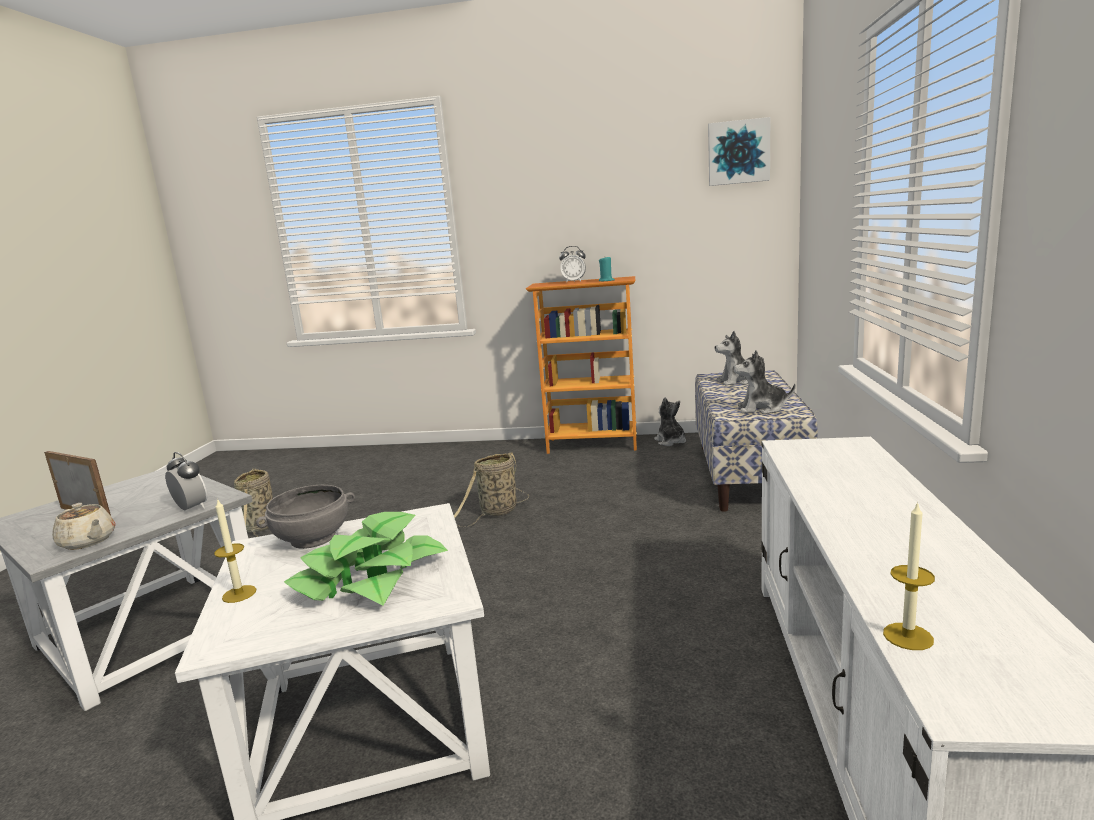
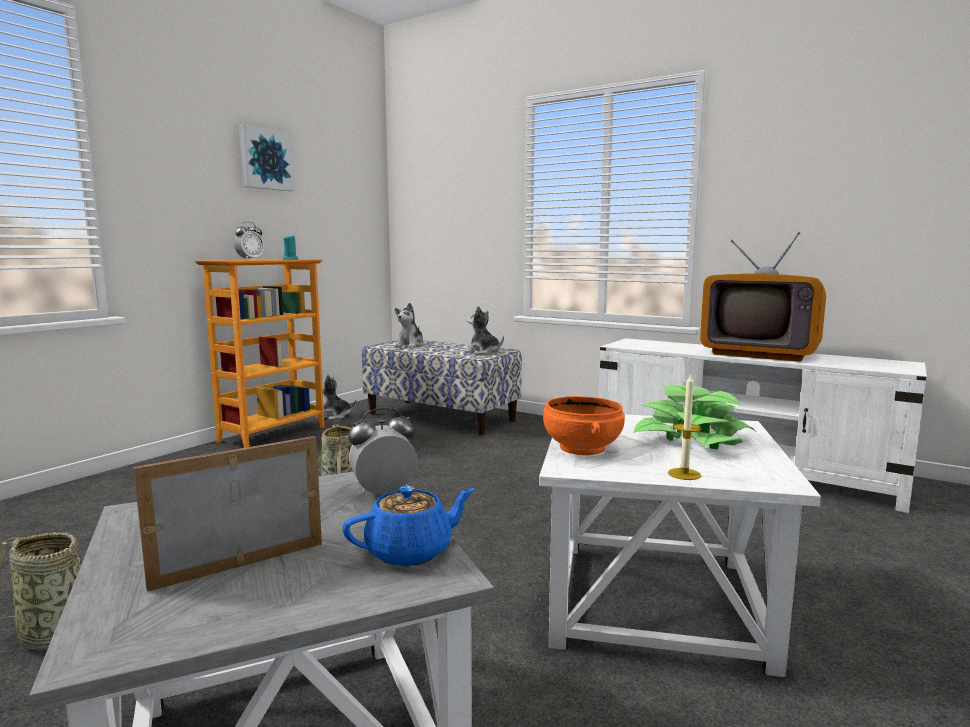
camera: 65 degrees left, 5 degrees down
beige teapot [52,503,115,550] -> blue teapot [342,486,475,566]
grey bowl [256,485,355,549] -> orange bowl [543,396,625,455]
picture [708,117,770,186] -> picture moved to [239,125,295,191]
plush toy [734,350,796,414] -> plush toy turned 90 degrees clockwise [465,306,504,355]
candle [883,501,935,650] -> none
none -> television [700,232,826,362]

